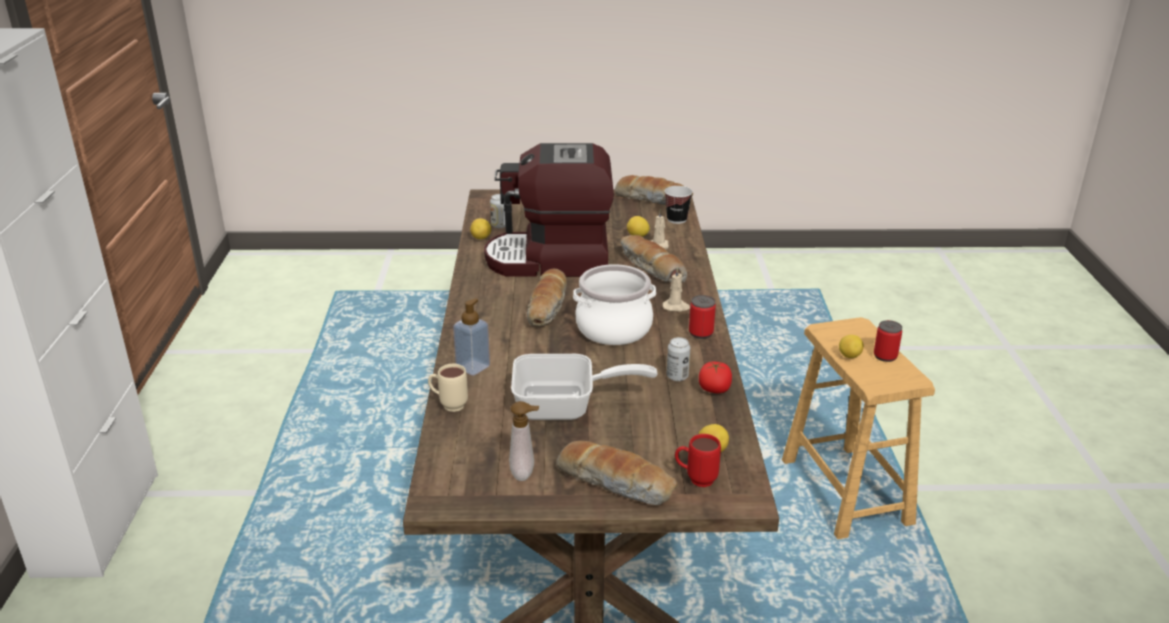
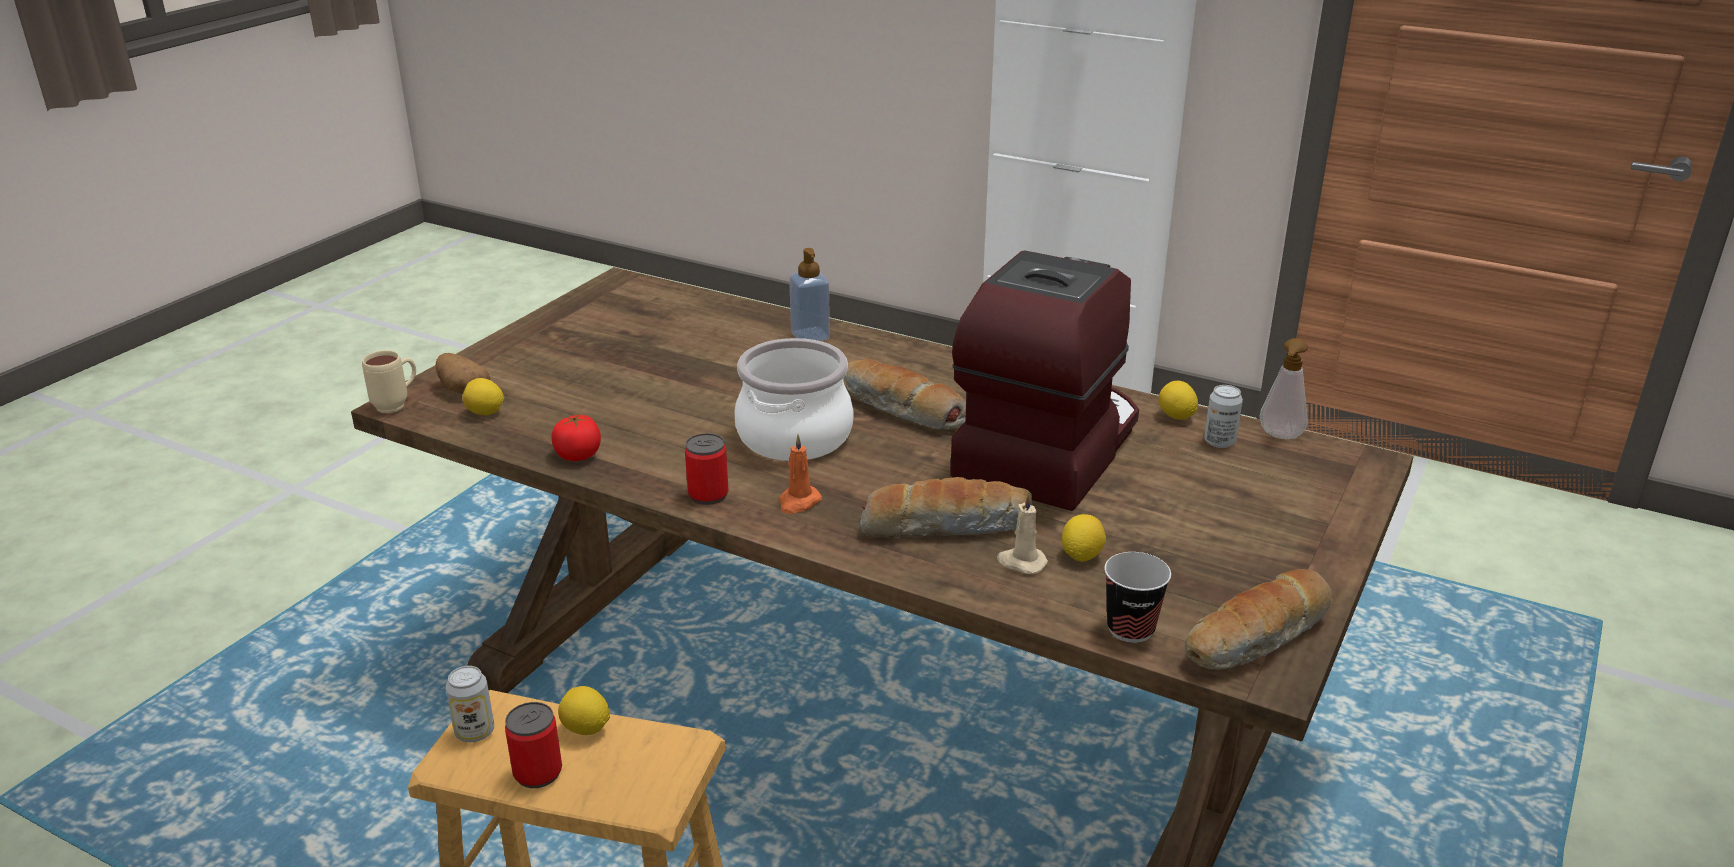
camera: 120 degrees right, 0 degrees up
beige mug [428,364,468,412] -> beige mug moved to [362,350,416,413]
soap dispenser [509,401,539,481] -> soap dispenser moved to [1260,338,1308,439]
frying pan [511,354,658,420] -> none
bread [557,441,677,505] -> none
beige candle [663,267,690,312] -> orange candle [779,434,822,514]
can [667,337,690,381] -> can moved to [446,666,494,742]
red mug [675,434,721,487] -> potato [436,353,490,394]

